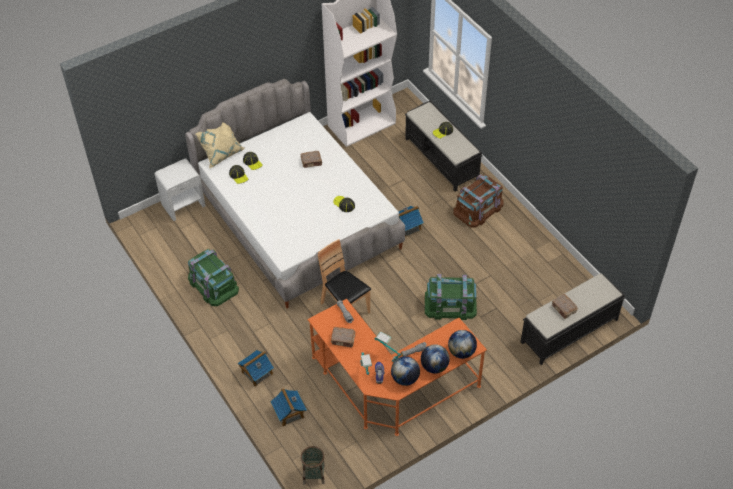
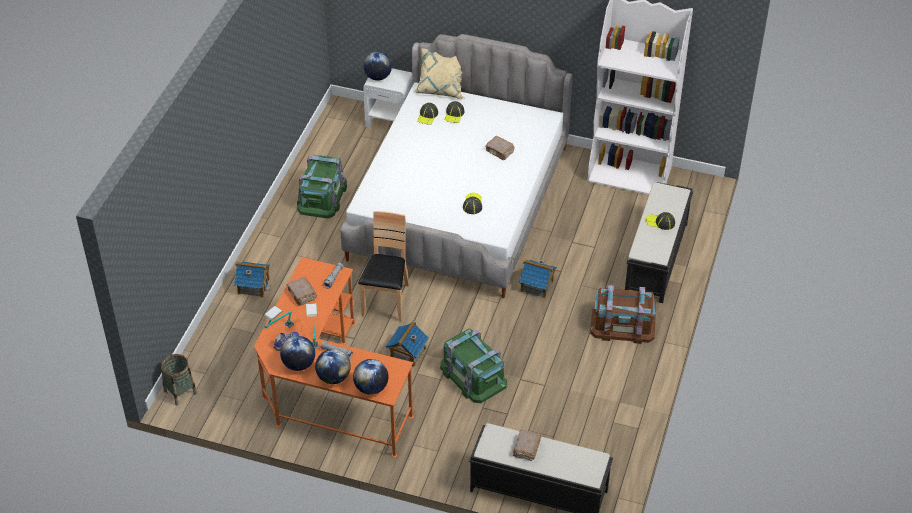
camera: 50 degrees right, 5 degrees down
toy house [270,388,307,426] -> toy house moved to [386,321,429,367]
none -> globe [363,52,392,81]

